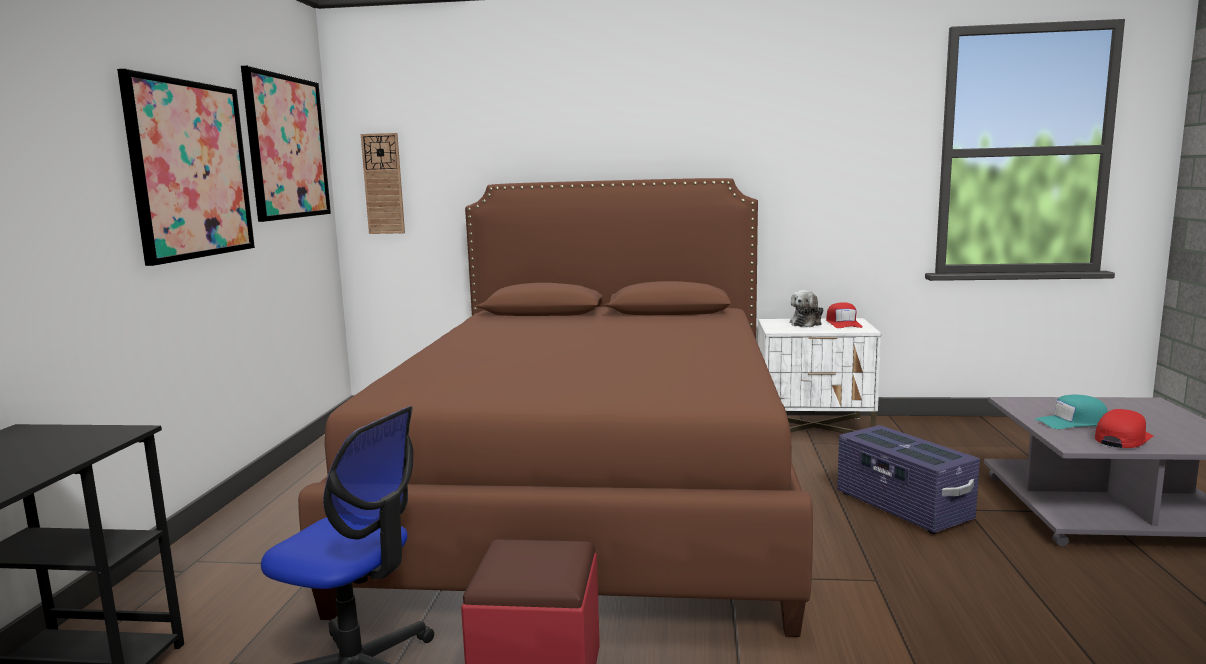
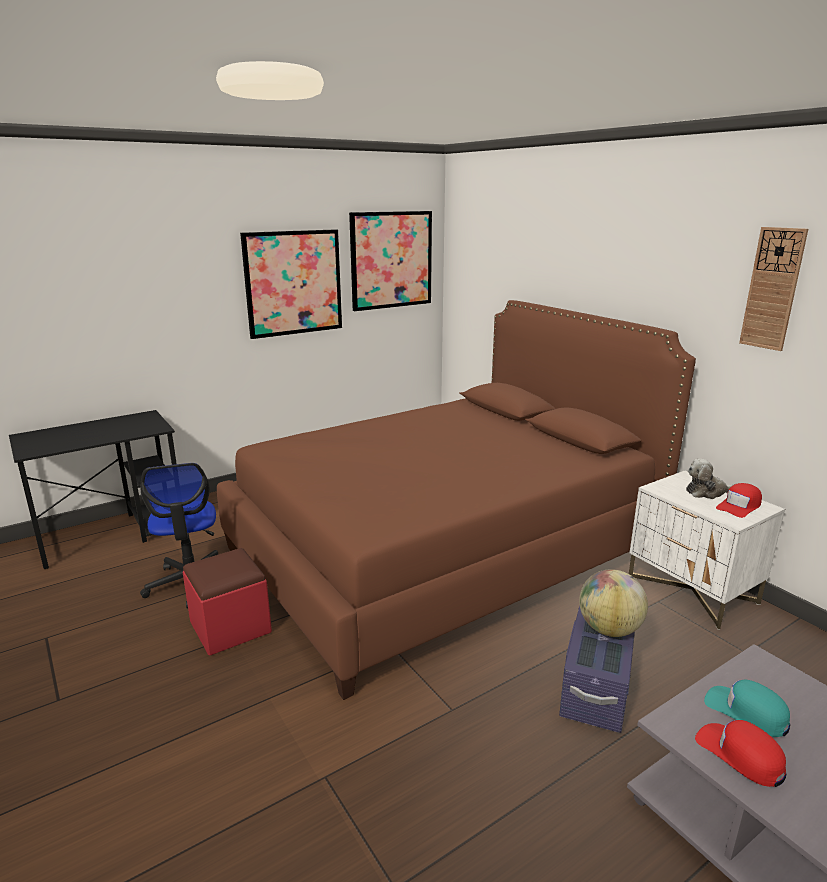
camera: 50 degrees right, 10 degrees up
wall clock [361,133,405,234] -> wall clock moved to [739,227,808,351]
red cap [1095,409,1154,448] -> red cap turned 135 degrees counterclockwise [695,720,786,787]
none -> globe [579,569,648,637]

